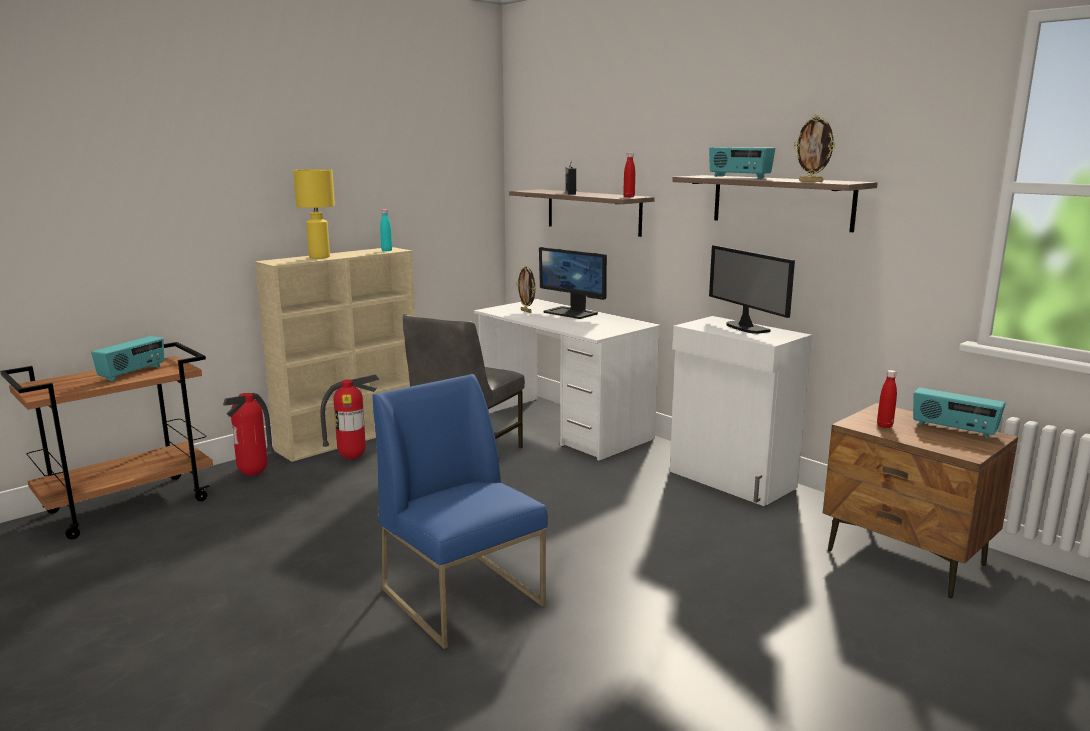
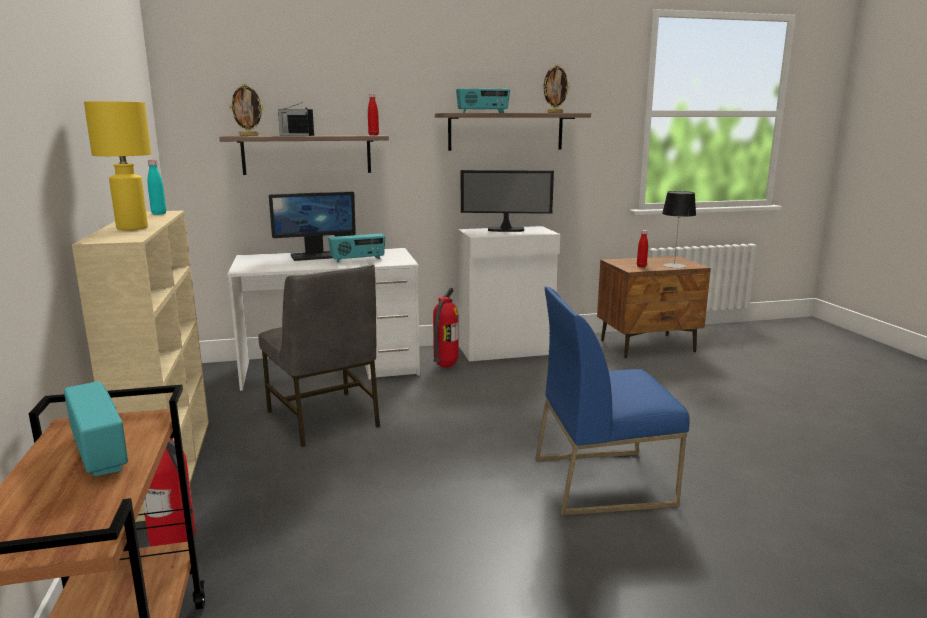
camera: 60 degrees left, 0 degrees up
fire extinguisher [320,374,380,459] -> fire extinguisher moved to [433,288,458,368]
picture frame [516,265,535,313] -> picture frame moved to [229,84,263,136]
radio [913,388,1006,439] -> radio moved to [328,234,385,263]
none -> table lamp [662,191,696,268]

